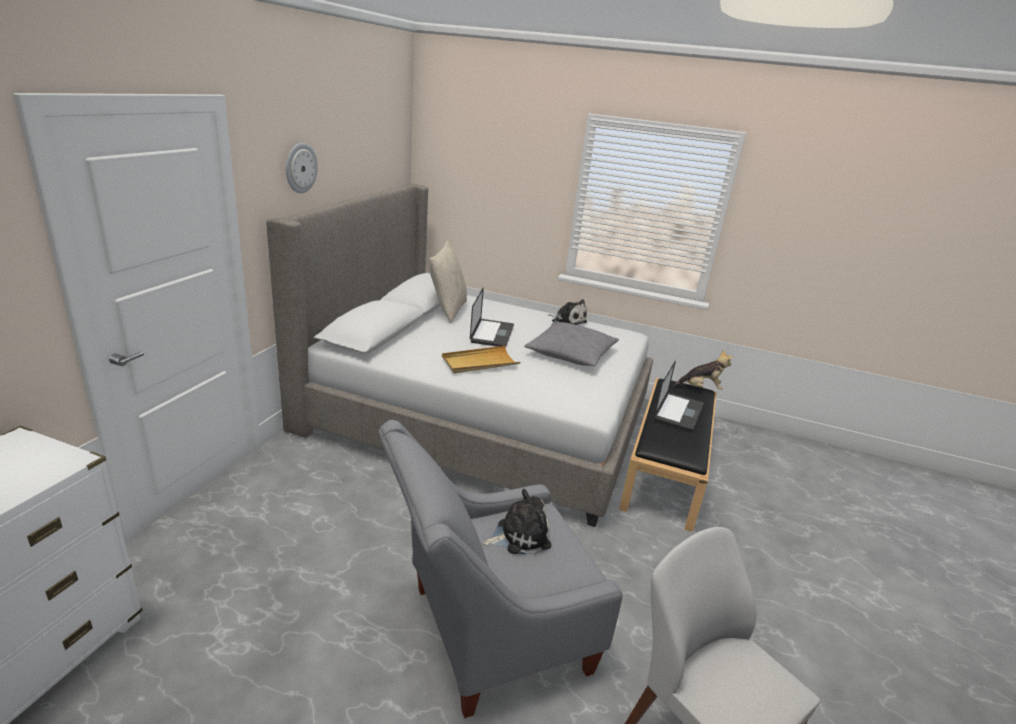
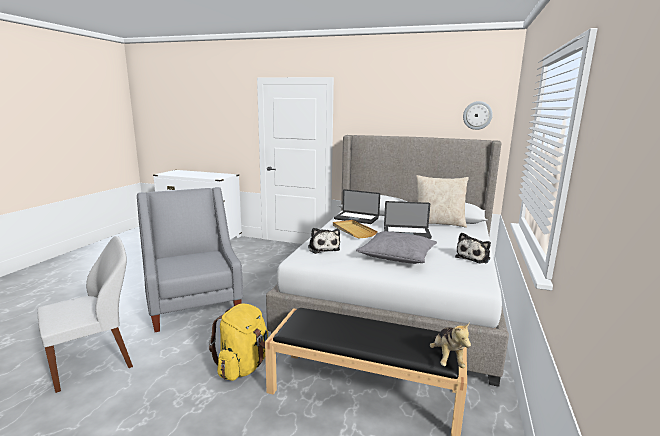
camera: 90 degrees right, 10 degrees down
wall clock [286,143,318,193] -> wall clock moved to [463,101,493,130]
plush toy [483,489,551,554] -> plush toy moved to [308,228,340,254]
laptop [654,361,704,431] -> laptop moved to [334,189,380,224]
none -> yellow backpack [209,304,268,381]

